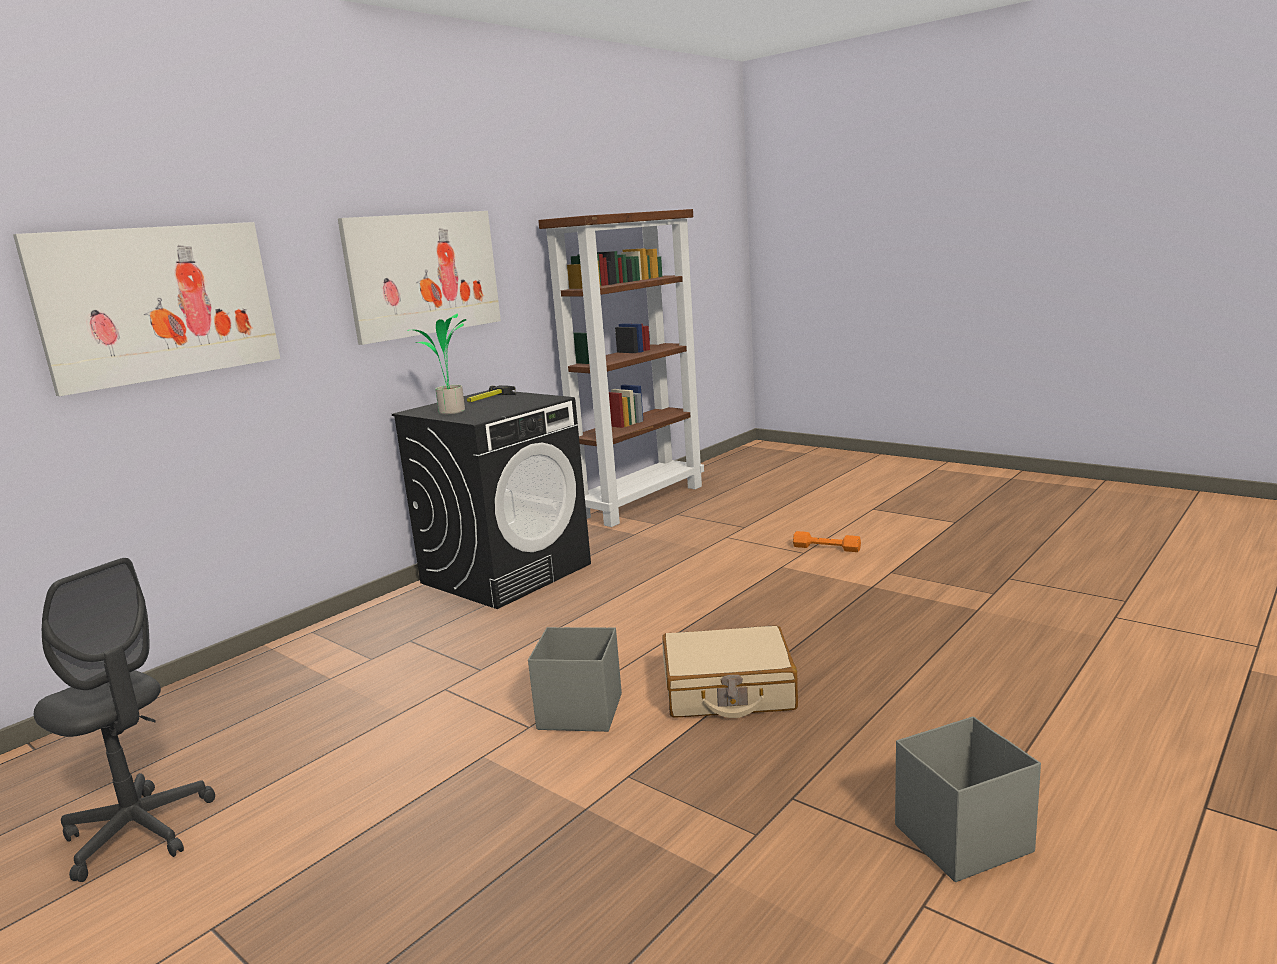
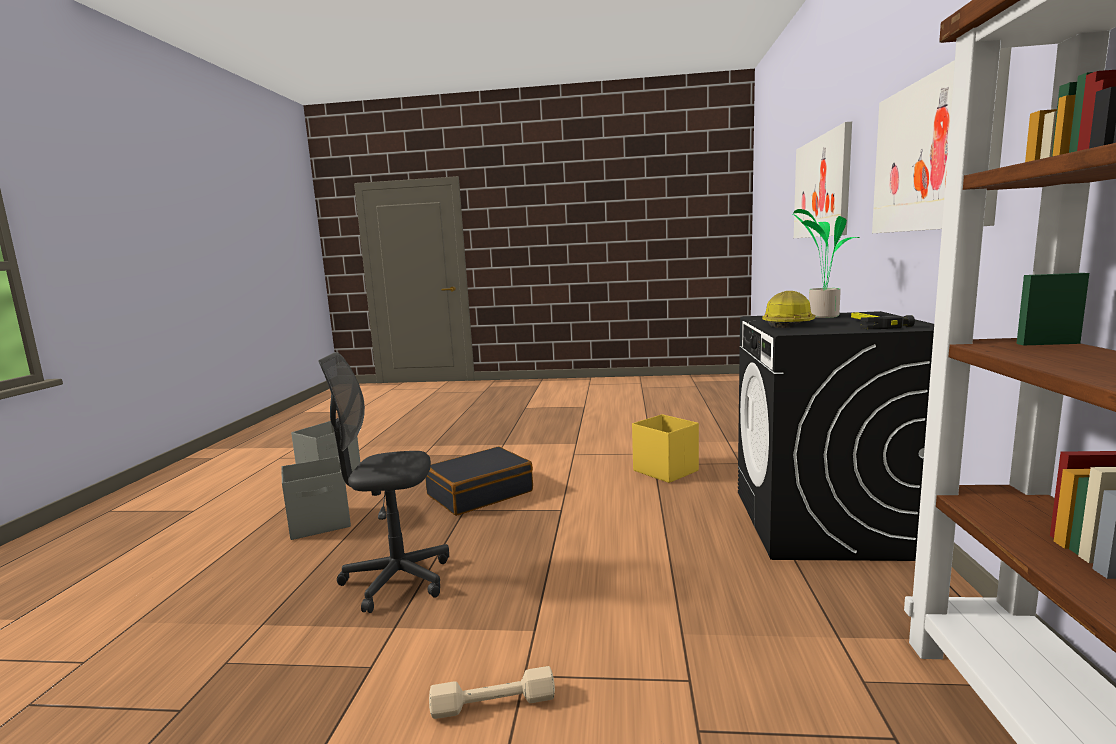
camera: 145 degrees right, 5 degrees down
grey office chair [34,558,215,882] -> grey office chair moved to [318,352,449,613]
grey storage box [528,627,622,732] -> grey storage box moved to [282,456,351,540]
beige suitcase [662,625,798,718] -> black suitcase [425,446,533,516]
orange dumbbell [793,531,861,552] -> beige dumbbell [429,666,555,719]
none -> yellow storage box [632,414,699,483]
none -> hard hat [762,291,816,328]

